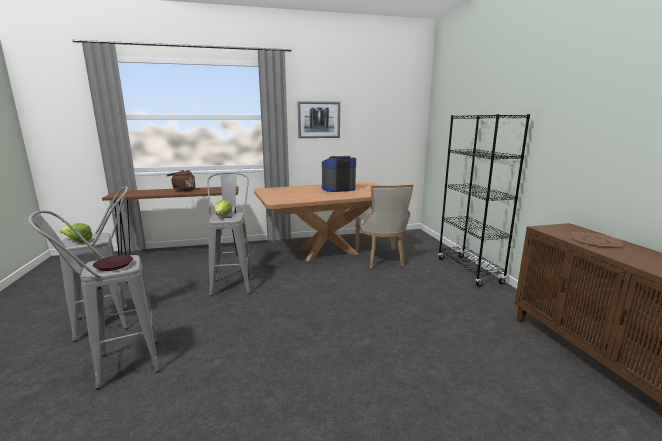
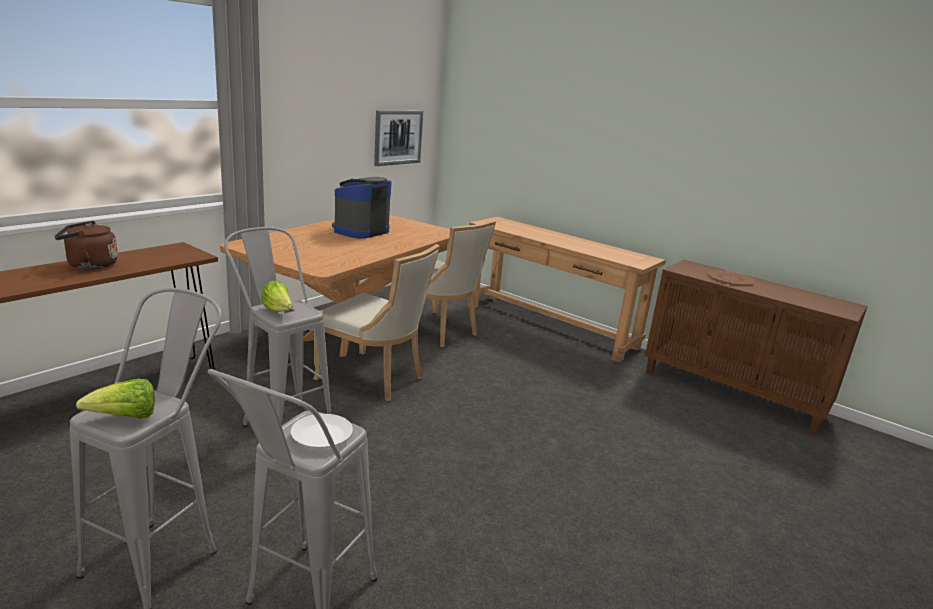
camera: 40 degrees left, 5 degrees up
brown plate [93,255,133,271] -> white plate [291,414,353,449]
picture [297,101,340,138] -> picture moved to [374,110,423,166]
black bookcase [438,114,530,287] -> brown console table [467,217,666,362]
none -> beige chair [313,244,440,401]

